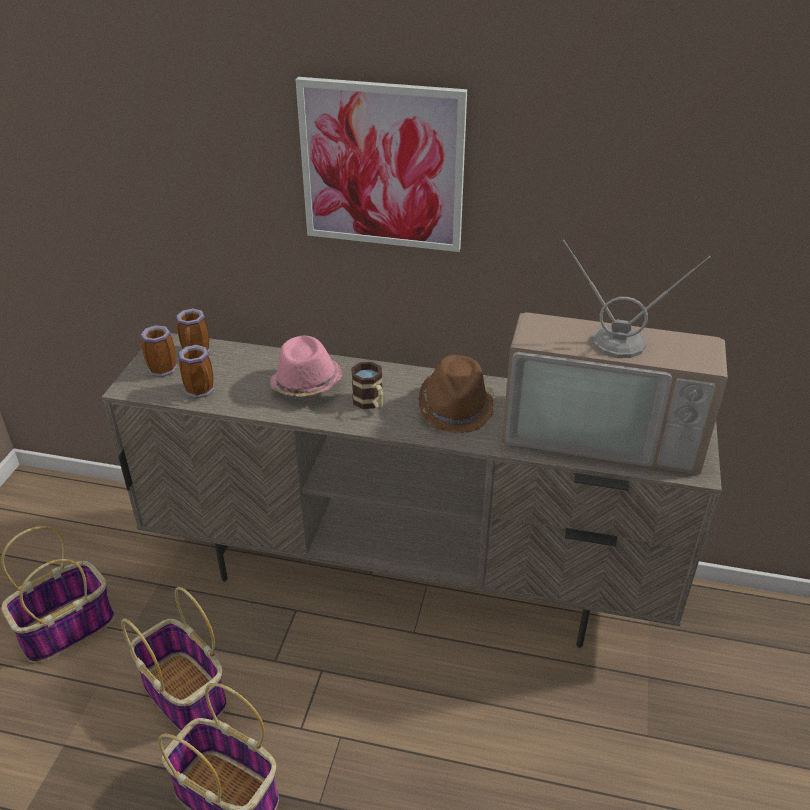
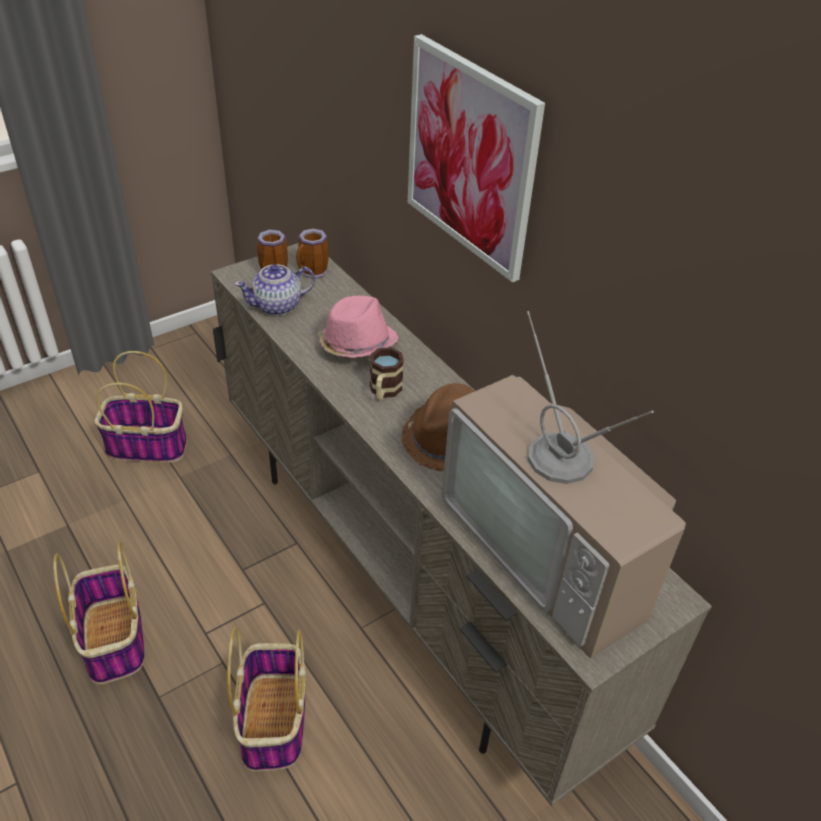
camera: 40 degrees right, 5 degrees up
basket [121,587,227,731] -> basket moved to [227,627,306,772]
mug [178,345,214,398] -> teapot [234,264,315,316]

